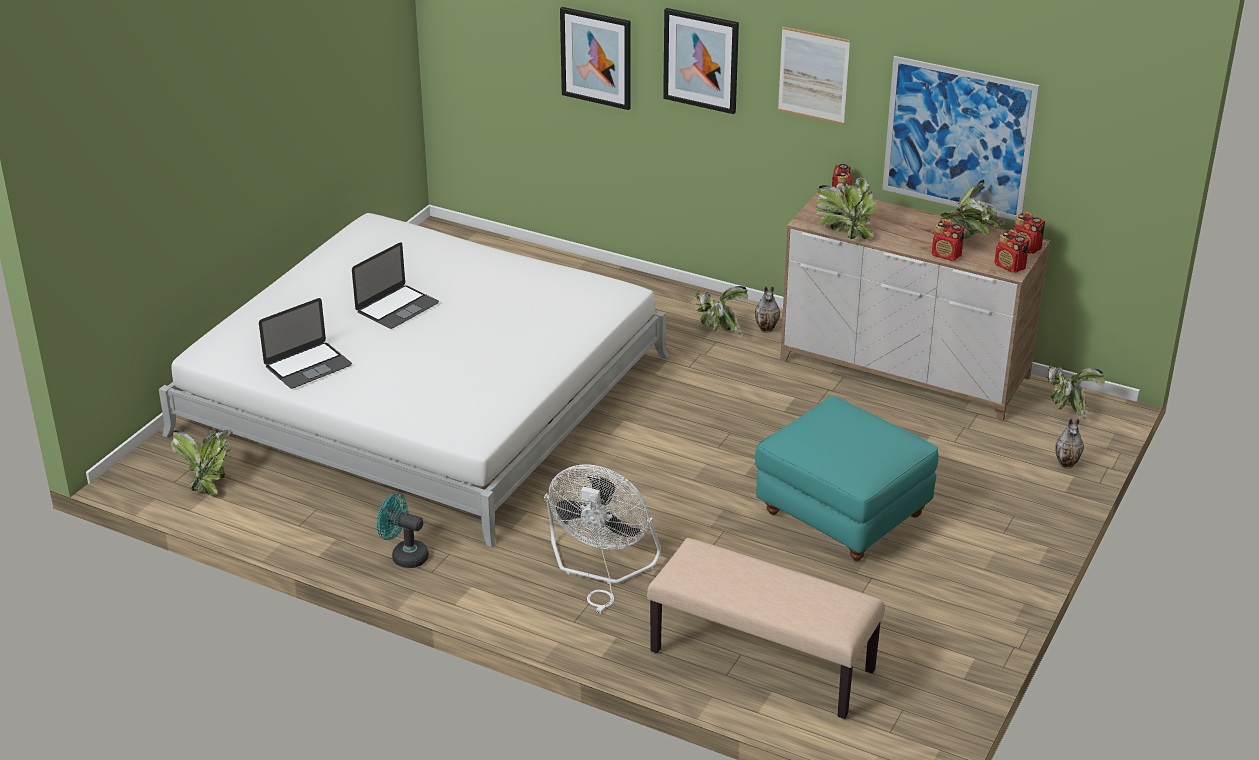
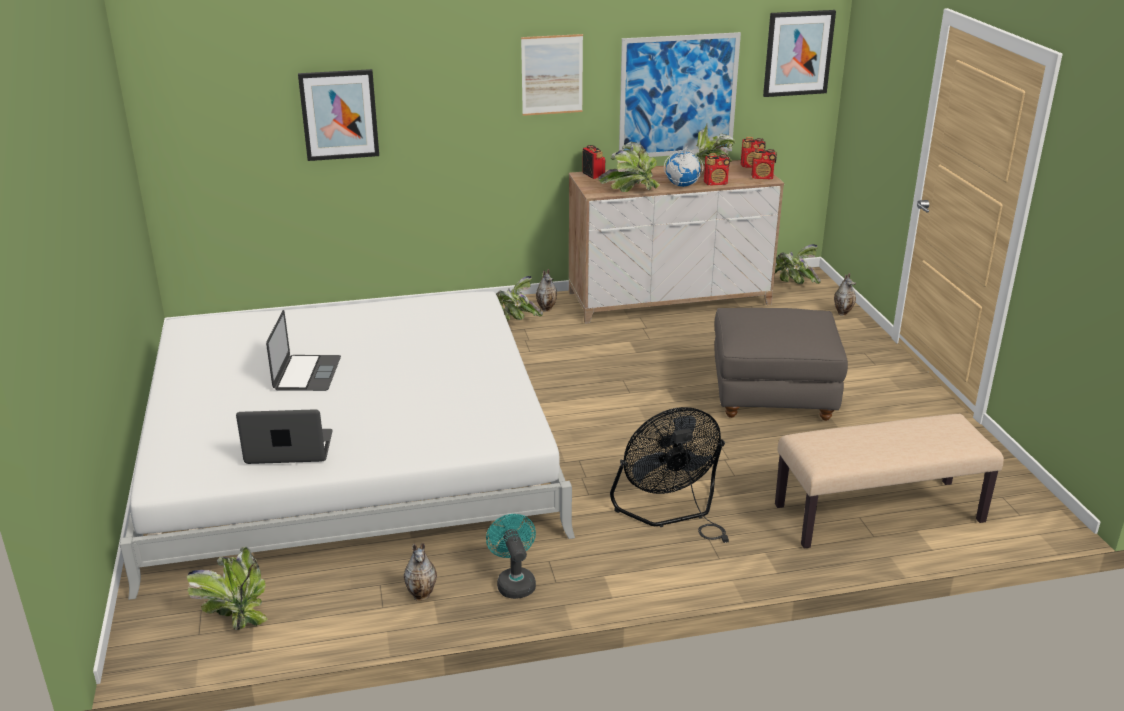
camera: 40 degrees left, 5 degrees down
laptop [259,298,352,388] -> laptop turned 105 degrees counterclockwise [236,409,333,464]
turquoise fan [377,494,429,568] -> turquoise fan turned 90 degrees clockwise [486,514,536,599]
white fan [544,464,661,614] -> black fan [610,407,729,543]
picture [663,8,739,114] -> picture moved to [763,10,836,97]
turquoise ottoman [755,395,939,561] -> grey ottoman [714,308,848,421]
none -> vase [404,542,437,601]
none -> globe [664,145,703,187]

